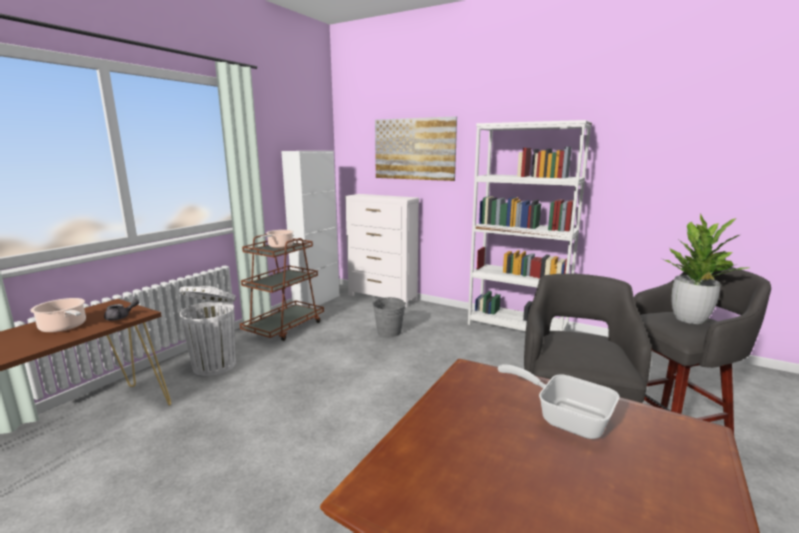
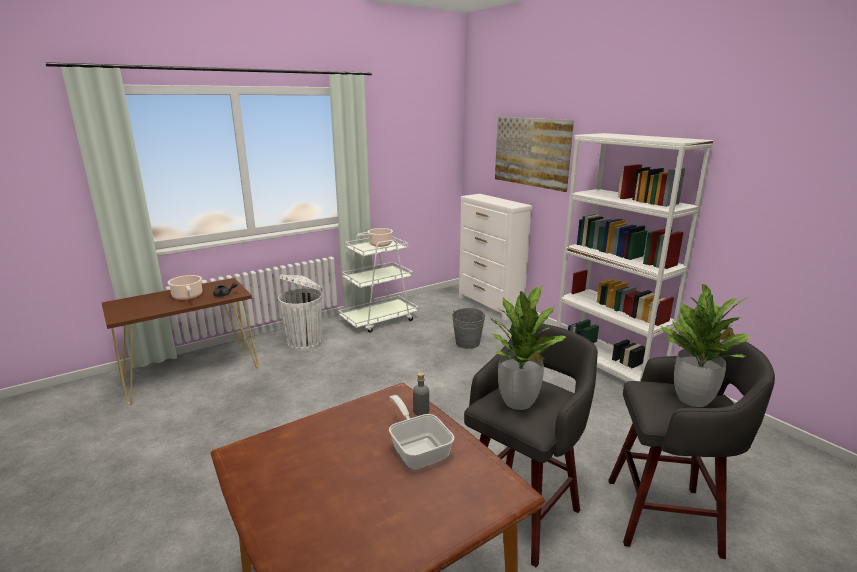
camera: 25 degrees right, 5 degrees up
brown cart [240,234,324,341] -> white cart [338,232,418,333]
white cabinet [281,151,339,308] -> none
none -> grey bottle [413,372,429,416]
none -> potted plant [491,286,567,410]

